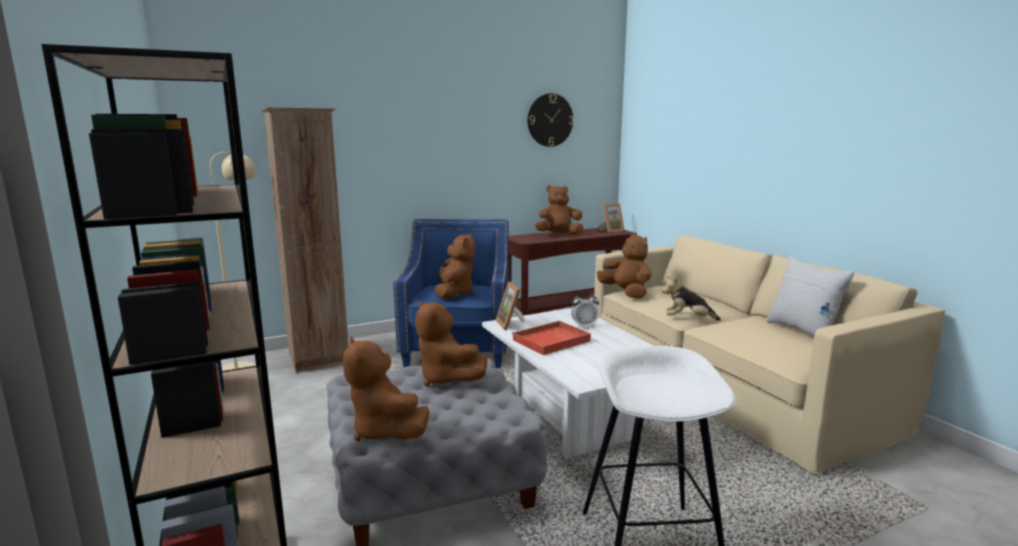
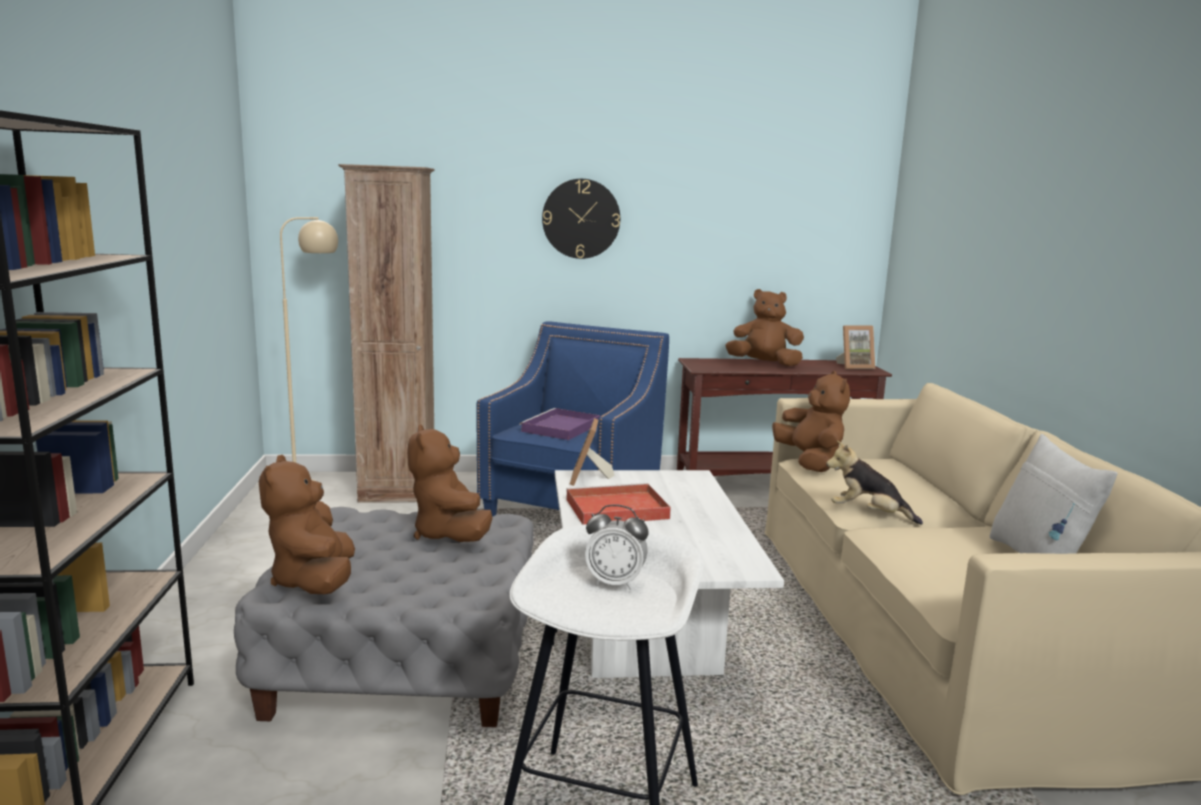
camera: 20 degrees right, 0 degrees up
brown plush toy [435,233,475,299] -> purple tray [520,408,600,440]
wall clock [528,93,574,147] -> wall clock moved to [542,179,620,259]
alarm clock [571,292,599,328] -> alarm clock moved to [585,504,648,590]

